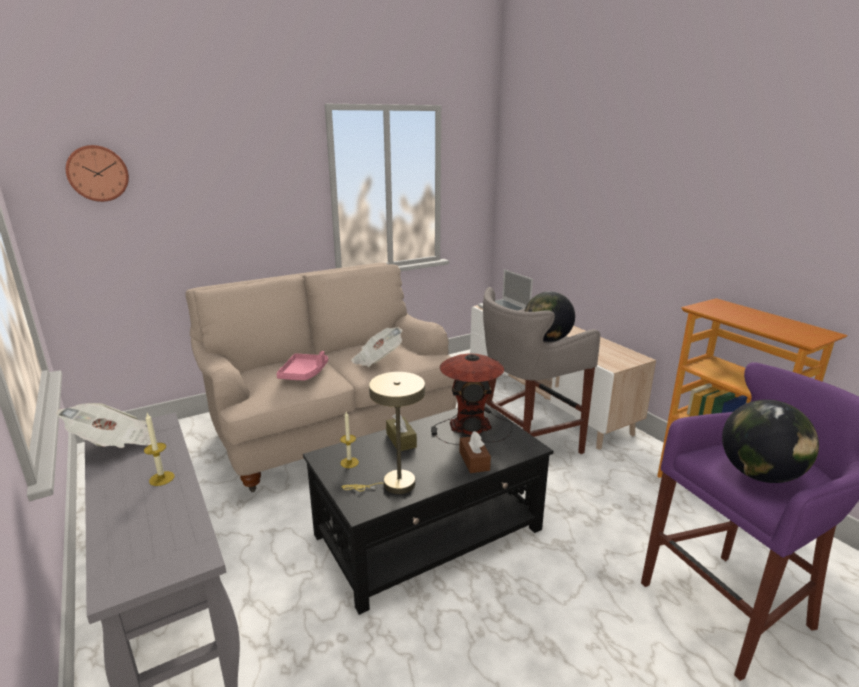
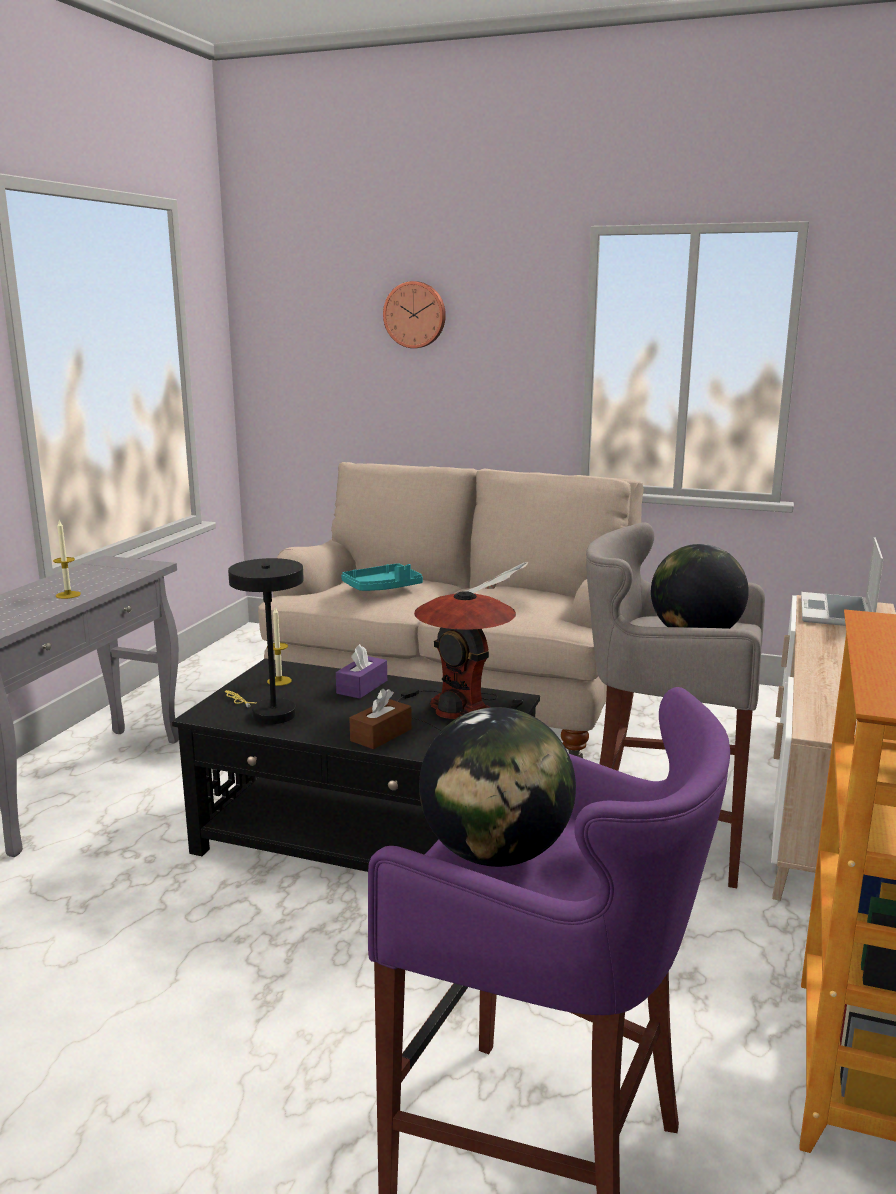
camera: 50 degrees right, 5 degrees down
newspaper [56,403,151,448] -> none
wall clock [66,145,129,202] -> wall clock moved to [383,281,446,348]
pink tray [276,351,328,380] -> turquoise tray [341,563,423,591]
beige table lamp [341,372,425,494] -> black table lamp [225,558,304,724]
brown tissue box [386,414,417,451] -> purple tissue box [336,644,387,699]

